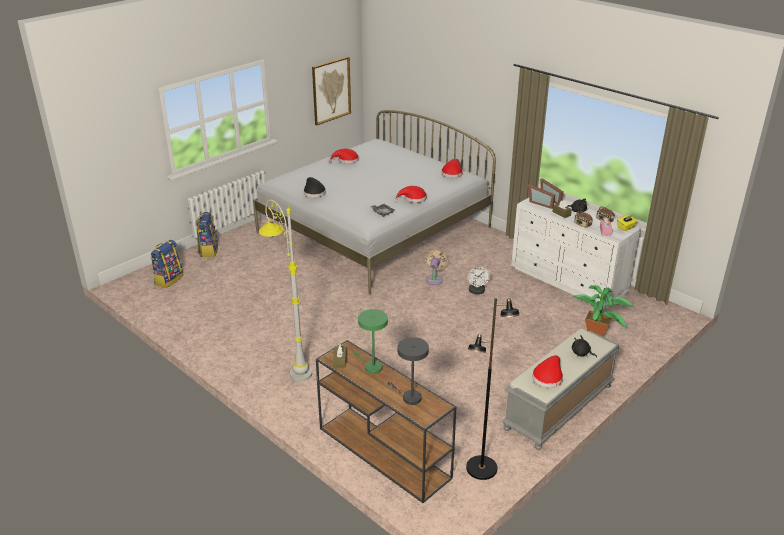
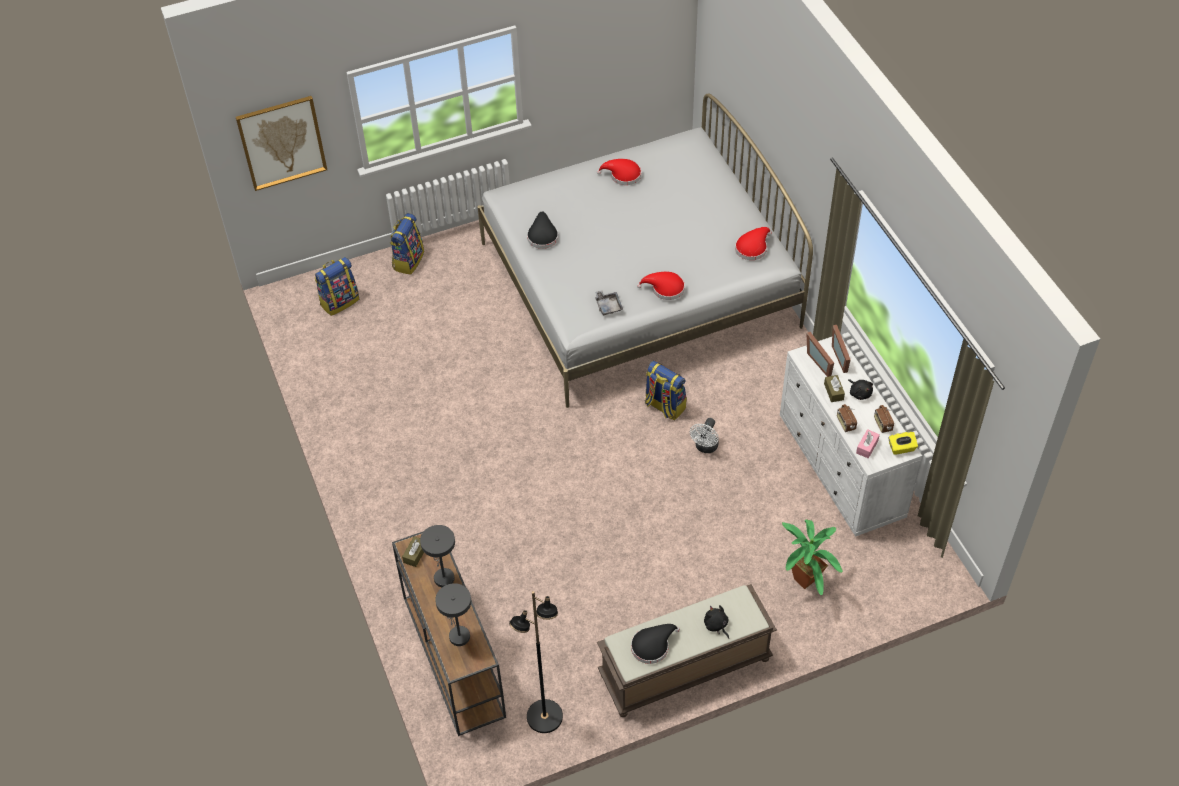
camera: 25 degrees right, 20 degrees up
grey floor lamp [259,200,312,382] -> none
picture [312,57,351,125] -> picture moved to [236,96,327,191]
green table lamp [353,309,388,374] -> grey table lamp [420,525,455,587]
beige fan [425,250,448,285] -> backpack [645,361,686,420]
grey bench [501,329,621,450] -> brown bench [597,584,777,717]
red hat [532,355,563,388] -> black hat [631,624,680,664]

